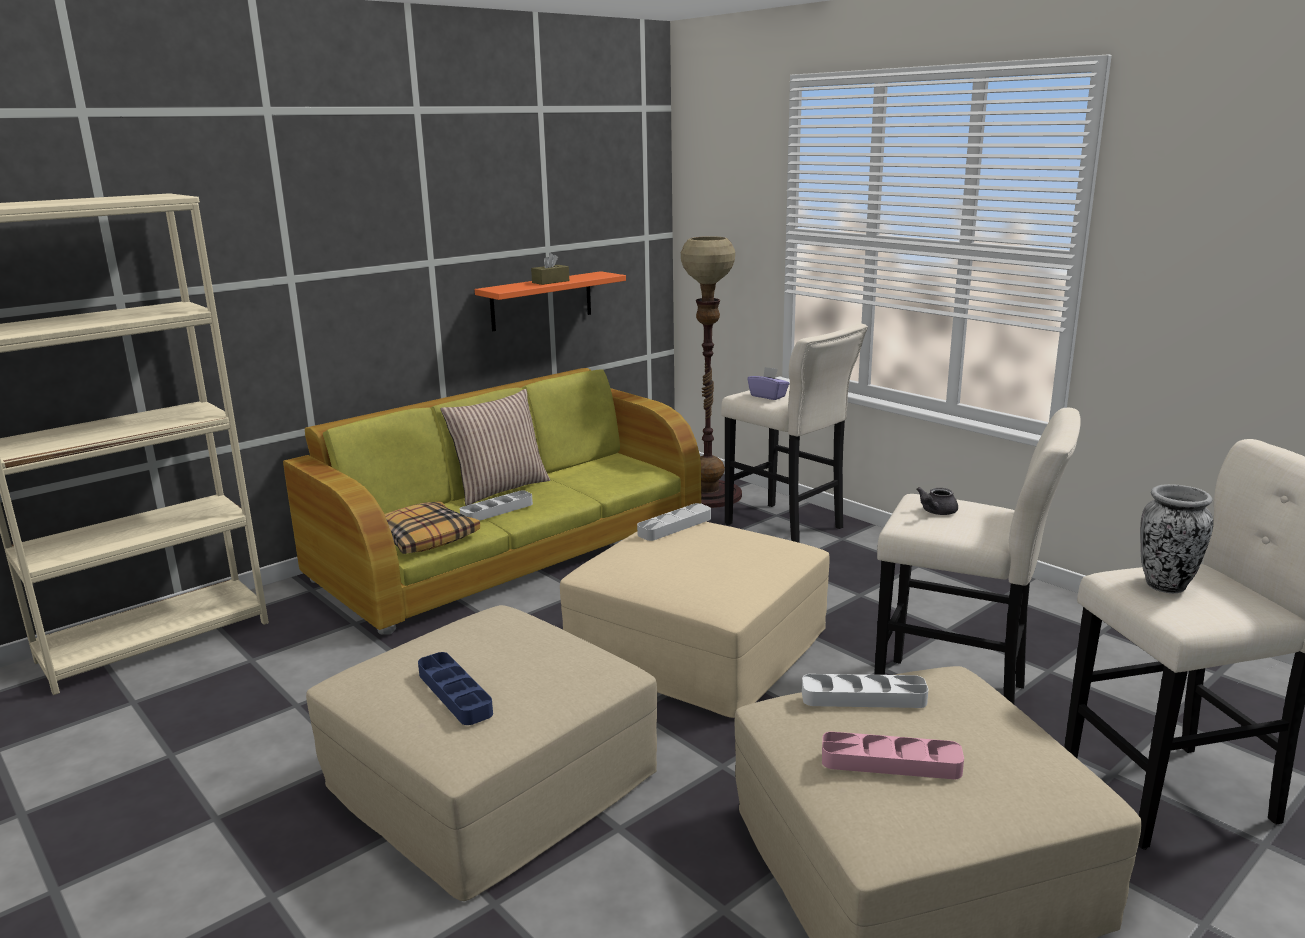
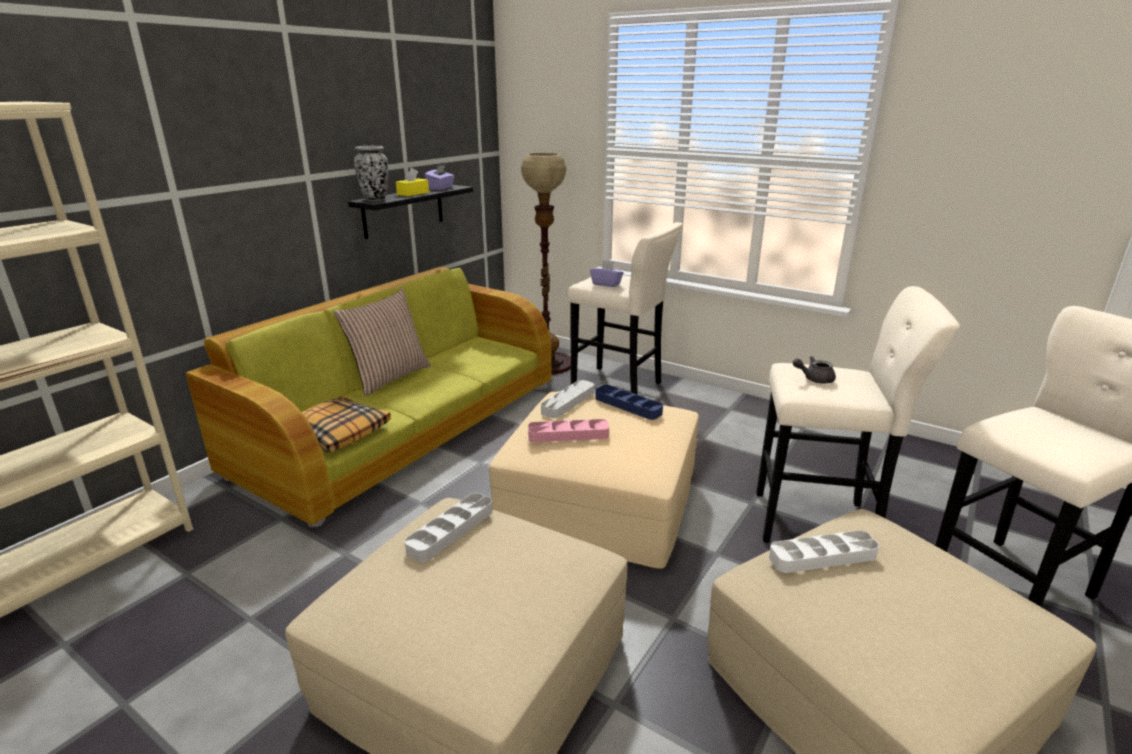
camera: 15 degrees left, 5 degrees up
blue tray [418,652,493,725] -> blue tray moved to [595,385,663,420]
grey tray [460,491,533,521] -> grey tray moved to [405,493,492,562]
orange shelf [475,271,626,331] -> black shelf [348,185,473,239]
brown tissue box [531,253,569,285] -> yellow tissue box [396,168,429,196]
pink tray [822,731,964,779] -> pink tray moved to [528,419,609,442]
grey teapot [917,487,958,515] -> grey teapot turned 60 degrees clockwise [793,356,836,384]
vase [1140,484,1213,593] -> vase moved to [354,146,388,201]
none -> purple tissue box [424,165,454,190]

